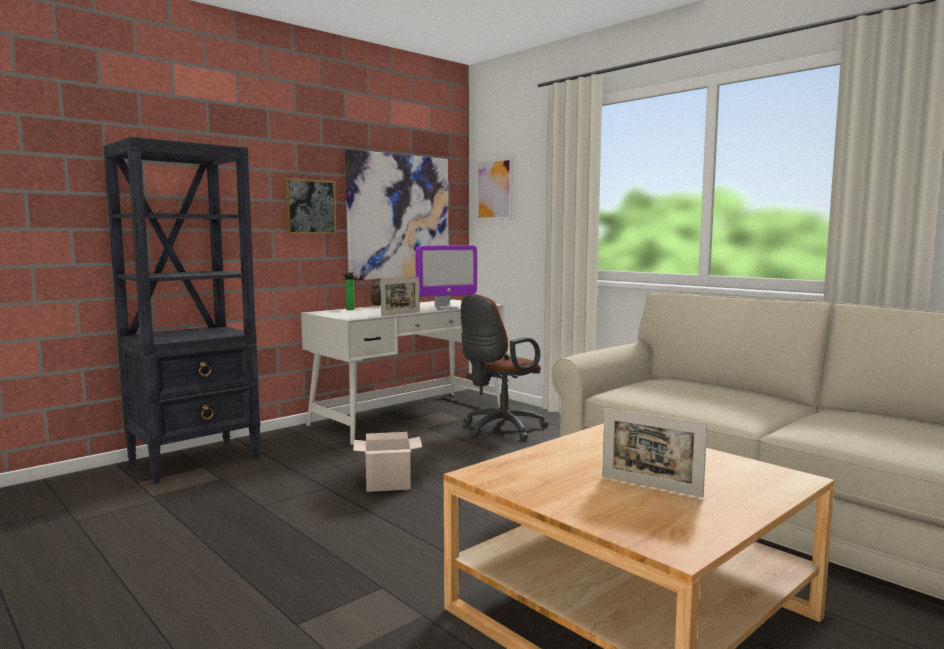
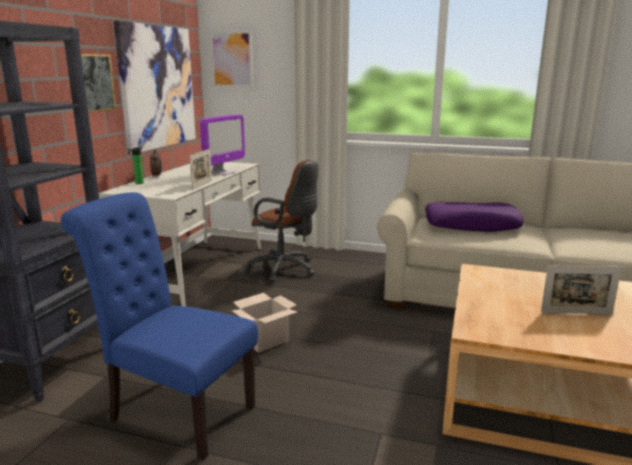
camera: 30 degrees left, 10 degrees up
brown office chair [461,294,548,440] -> brown office chair turned 75 degrees counterclockwise [245,160,318,282]
none -> blue chair [61,192,258,460]
none -> purple pillow [425,202,524,232]

